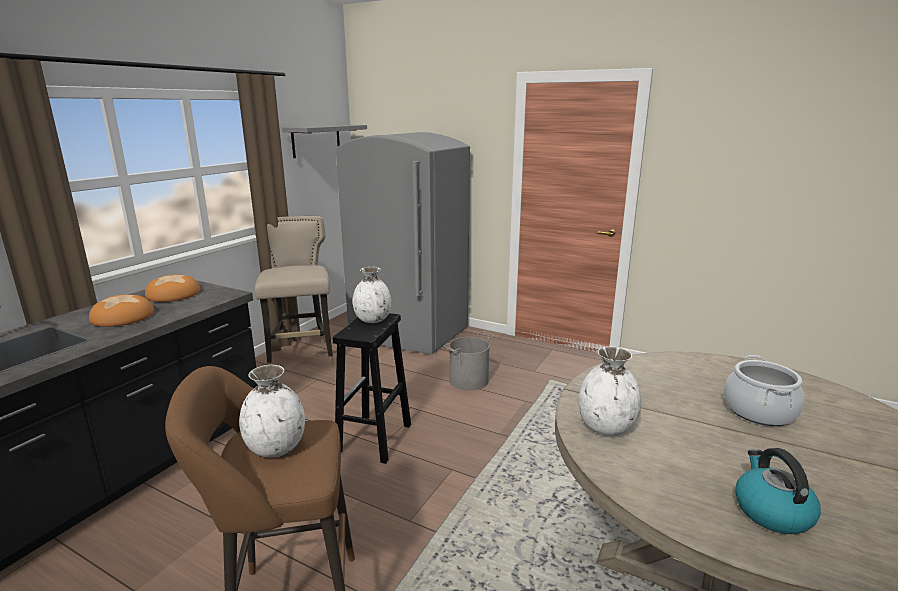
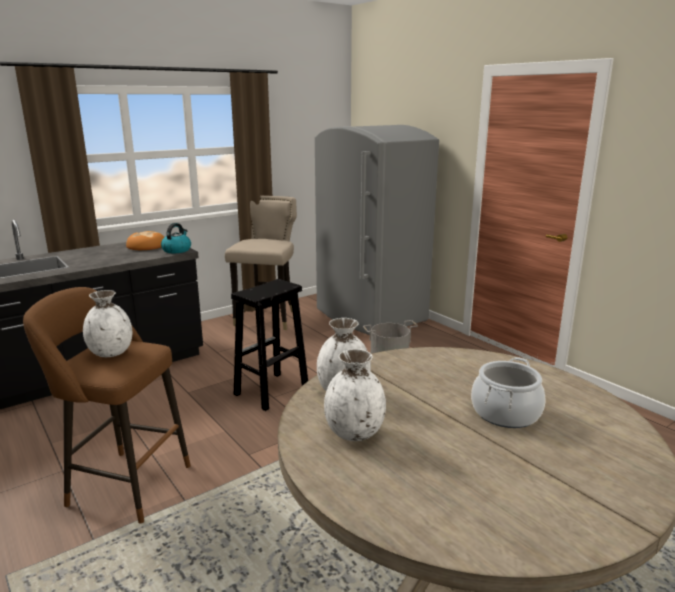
camera: 25 degrees right, 0 degrees up
bread [89,295,154,327] -> none
grey shelf [282,125,367,158] -> none
white vase [353,267,391,323] -> white vase moved to [324,349,386,441]
kettle [735,448,821,534] -> kettle moved to [161,223,191,253]

